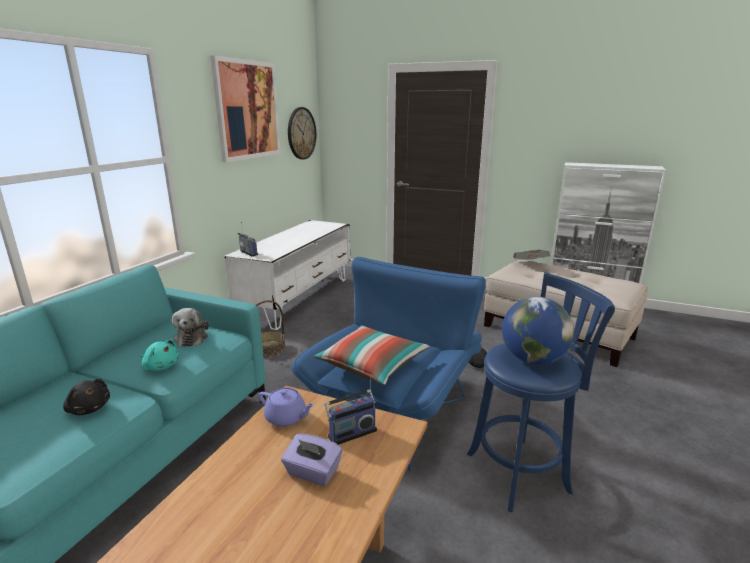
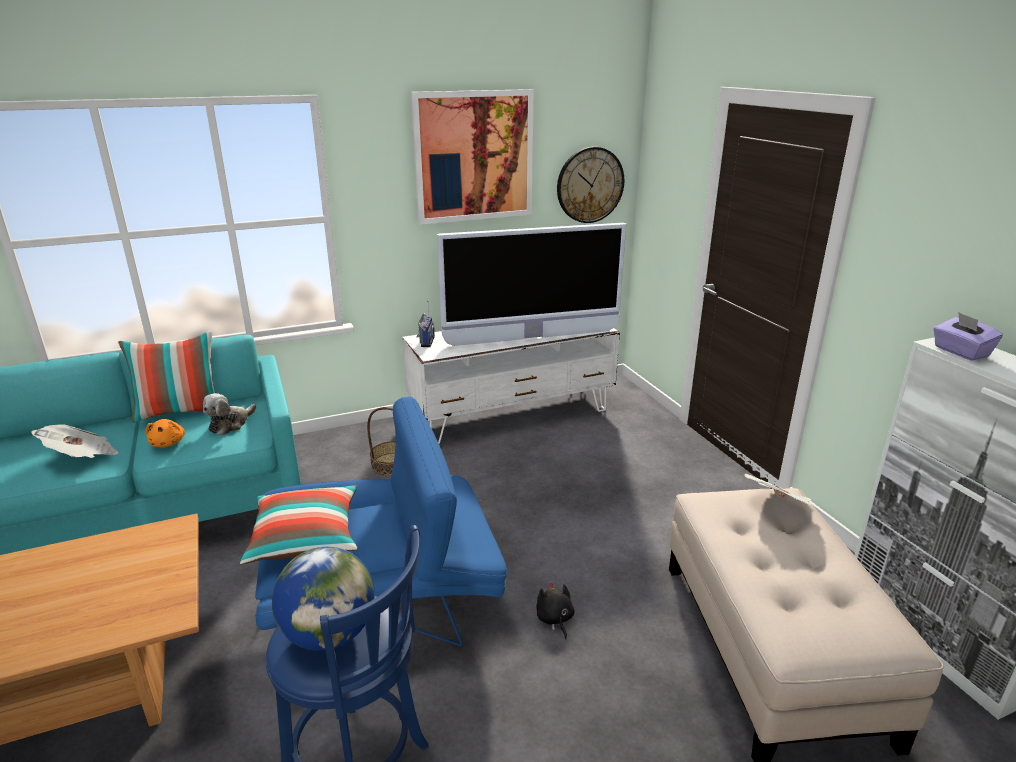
camera: 45 degrees right, 5 degrees up
black plush toy [63,378,110,415] -> newspaper [31,424,118,458]
turquoise plush toy [141,339,179,371] -> orange plush toy [146,419,185,447]
purple teapot [259,388,315,427] -> none
purple tissue box [281,434,342,486] -> purple tissue box moved to [933,313,1003,361]
radio [324,375,377,445] -> none
none -> pillow [118,331,215,423]
none -> television [437,223,626,346]

